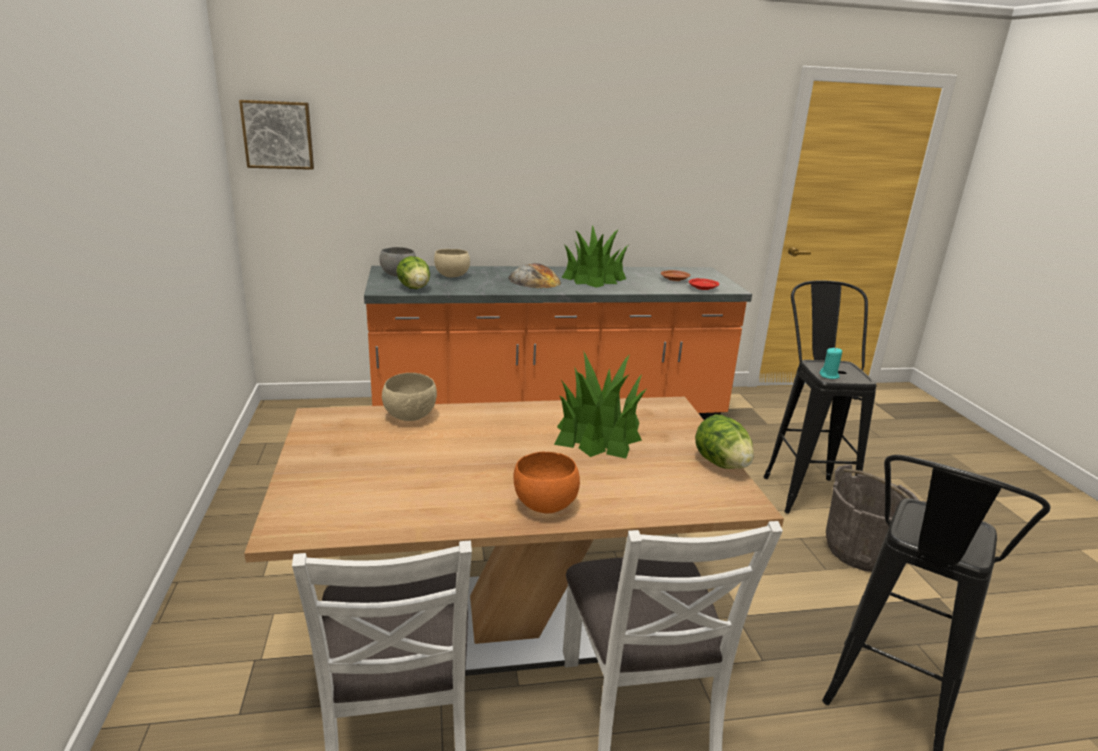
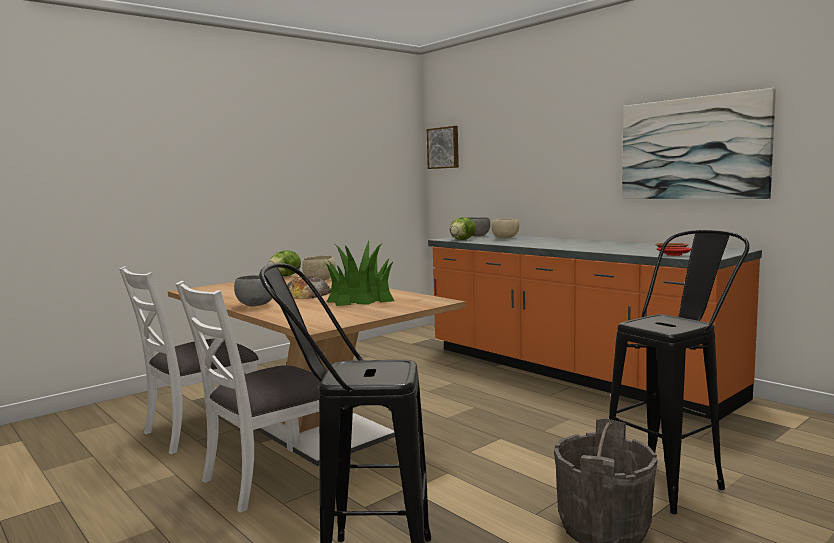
camera: 60 degrees right, 15 degrees down
bread [508,263,561,288] -> bread moved to [287,276,331,299]
orange bowl [513,451,580,513] -> grey bowl [234,275,273,306]
potted plant [561,225,628,288] -> none
lettuce [695,415,754,469] -> lettuce moved to [268,250,301,276]
turquoise candle [820,347,842,379] -> none
none -> picture [622,88,776,199]

